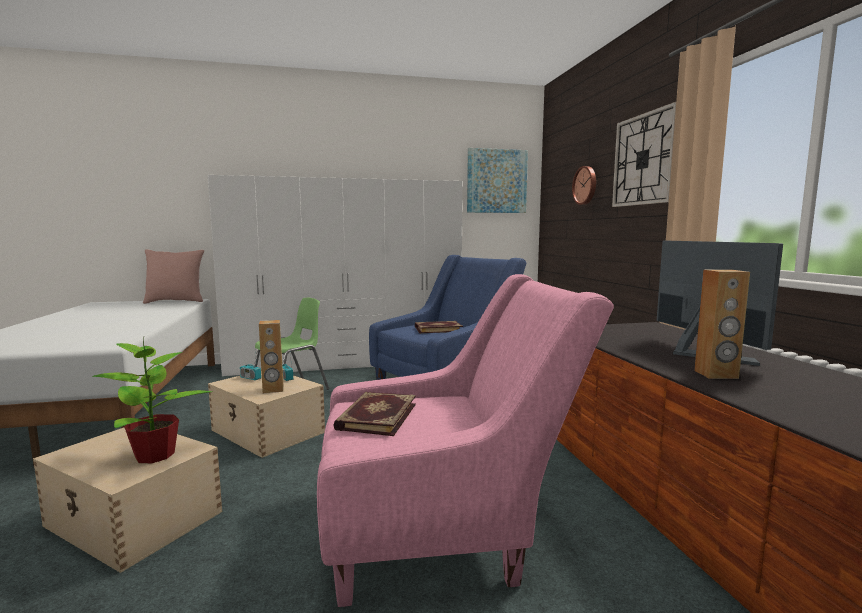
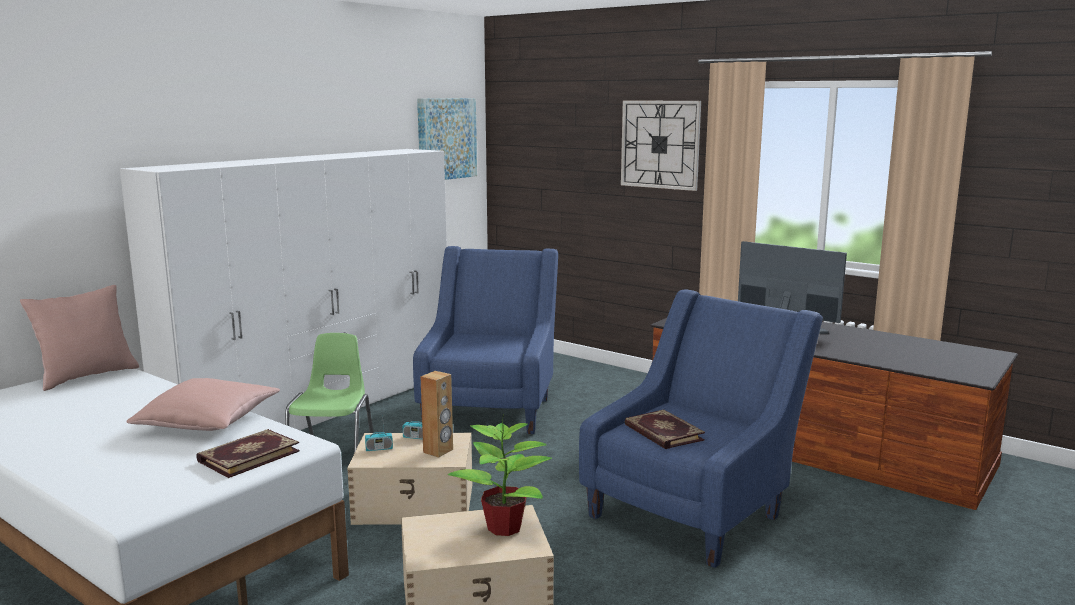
camera: 40 degrees left, 5 degrees up
pink armchair [317,274,614,607] -> blue armchair [579,289,823,568]
book [415,321,463,333] -> book moved to [196,429,300,478]
wall clock [572,166,596,205] -> none
brown speaker [694,270,750,379] -> none
none -> pink pillow [126,378,280,431]

